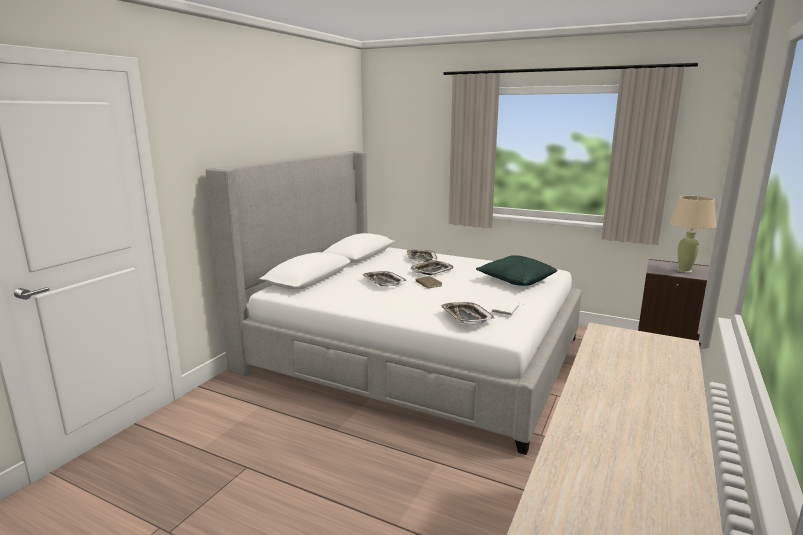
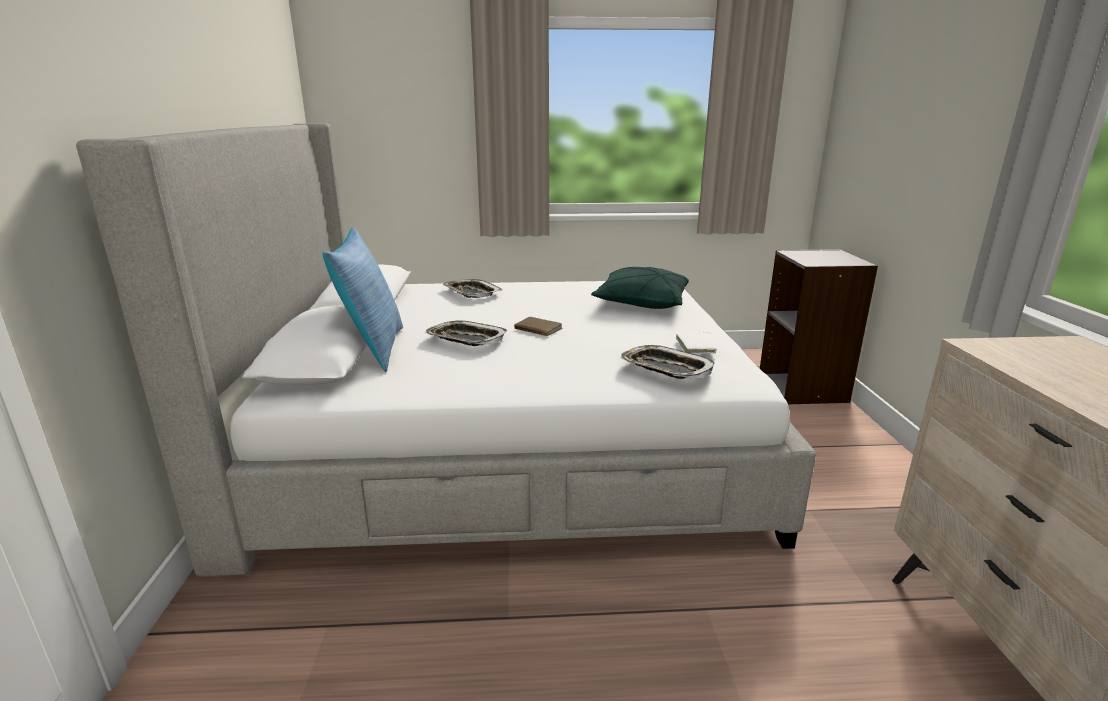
camera: 30 degrees left, 5 degrees up
tray [411,260,453,275] -> none
beige table lamp [669,196,716,273] -> none
none -> pillow [322,227,403,372]

